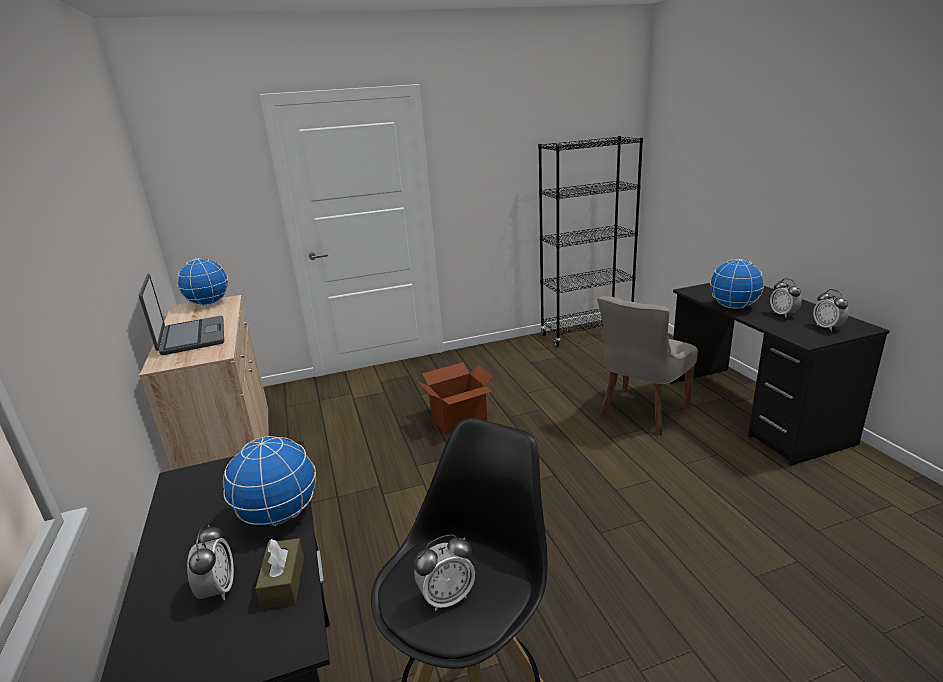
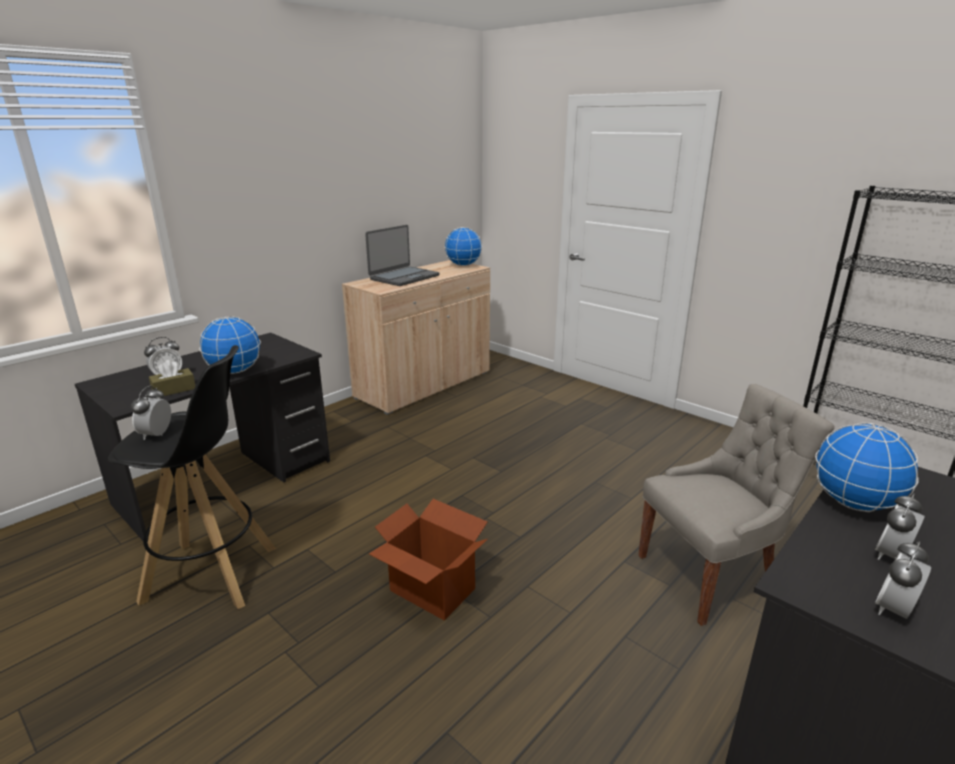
camera: 60 degrees right, 0 degrees up
alarm clock [414,534,475,611] -> alarm clock turned 60 degrees clockwise [131,386,171,440]
cardboard box [418,362,494,435] -> cardboard box moved to [369,499,488,620]
grey chair [597,296,698,436] -> grey chair turned 150 degrees clockwise [638,384,835,626]

